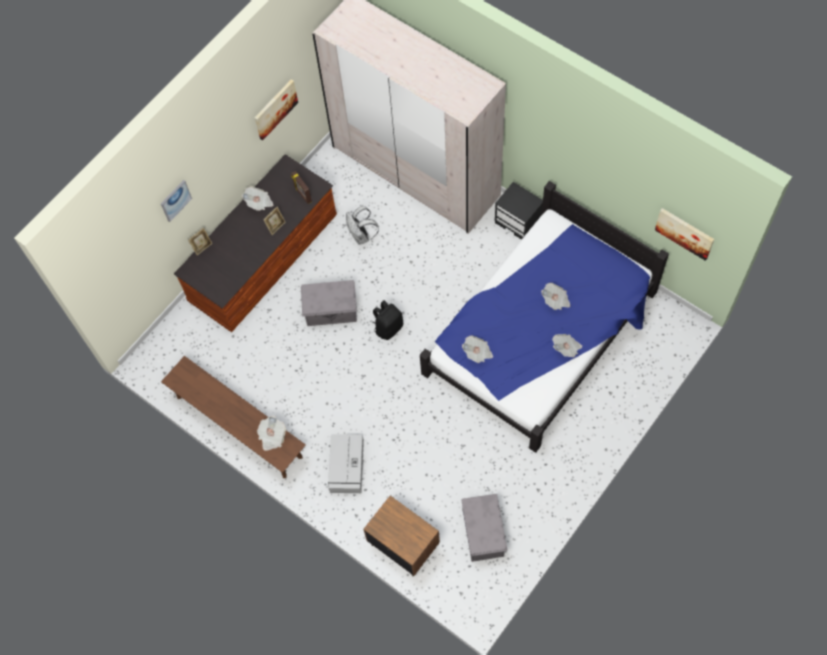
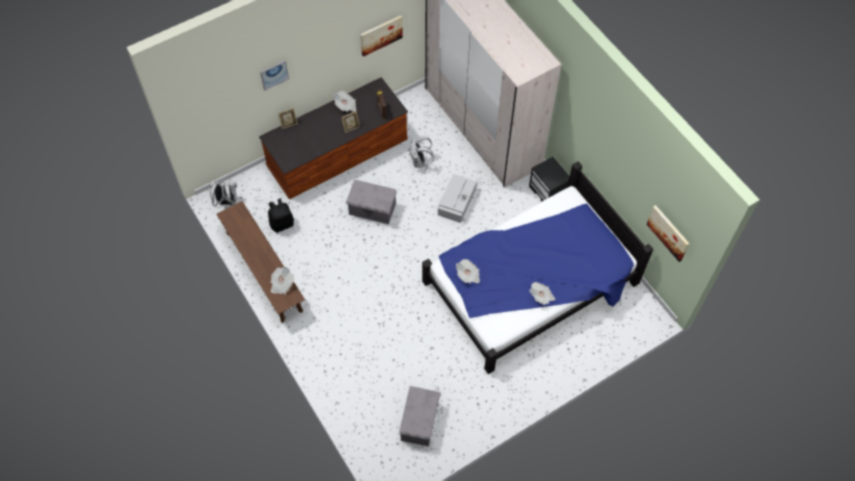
camera: 15 degrees right, 5 degrees down
grey storage box [328,434,364,493] -> grey storage box moved to [438,174,477,223]
brown nightstand [363,496,440,577] -> none
black backpack [372,300,403,340] -> black backpack moved to [268,198,294,233]
newspaper [541,283,571,310] -> none
none -> white backpack [210,182,237,207]

